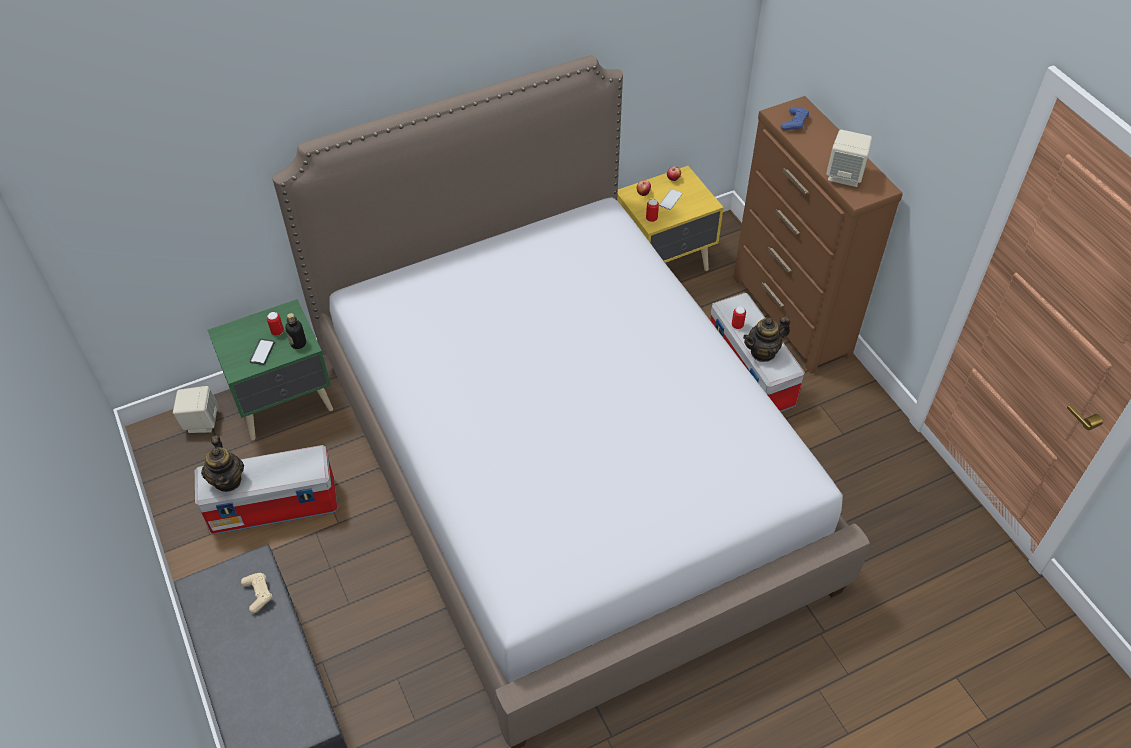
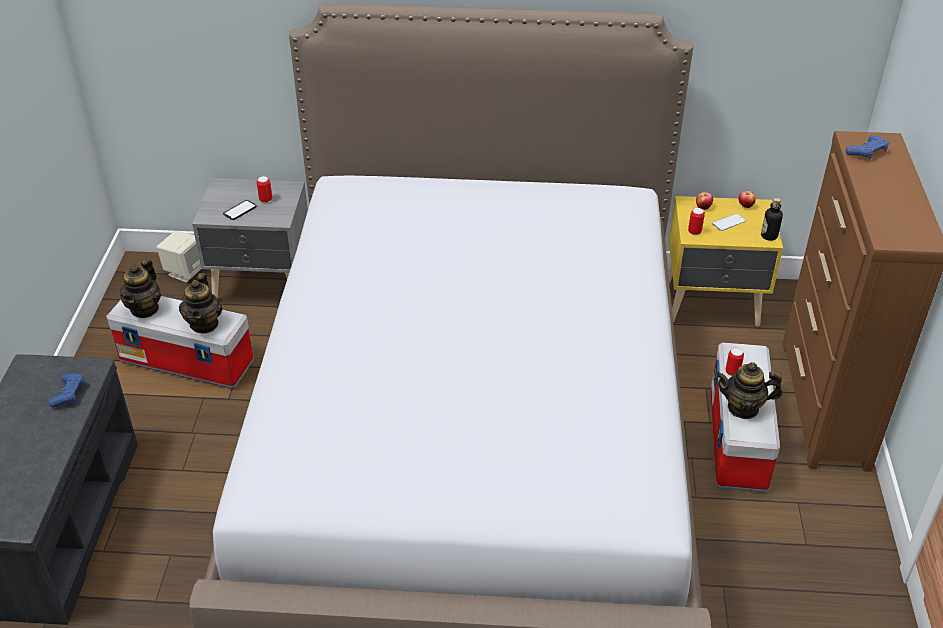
camera: 30 degrees right, 10 degrees down
green nightstand [207,299,333,440] -> grey nightstand [192,178,308,299]
beige game controller [241,573,273,613] -> blue game controller [48,373,85,408]
bottle [285,313,306,349] -> bottle moved to [761,198,783,241]
beige speaker [826,130,872,187] -> none
none -> teapot [179,273,222,333]

